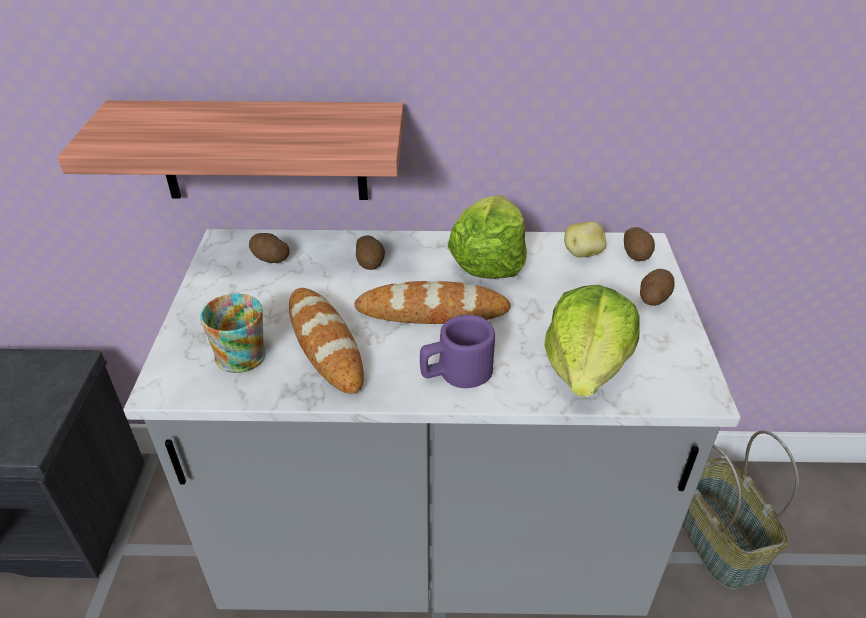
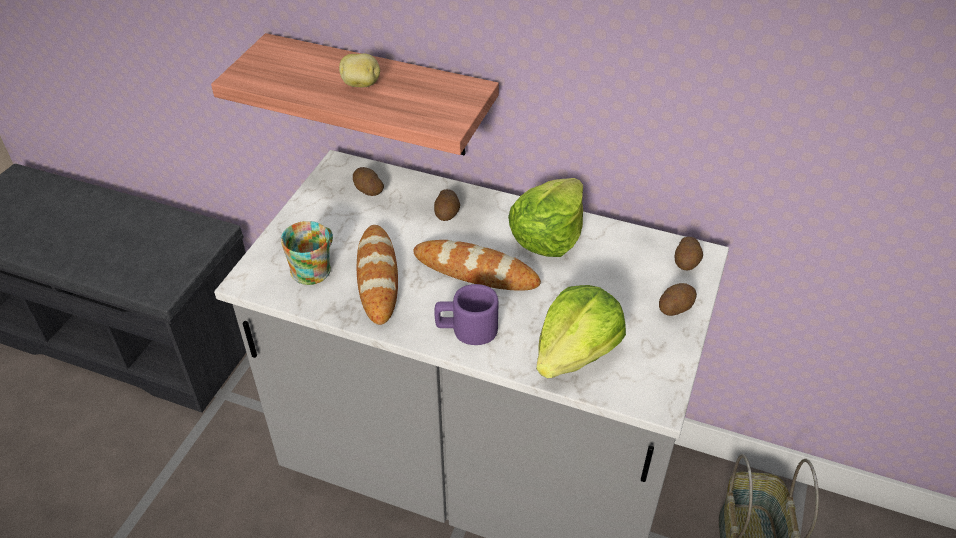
camera: 20 degrees right, 5 degrees up
potato [564,221,607,258] -> potato moved to [339,54,380,87]

